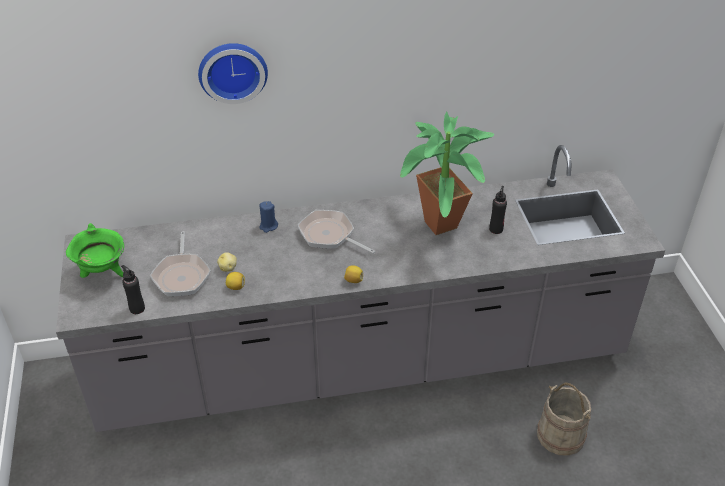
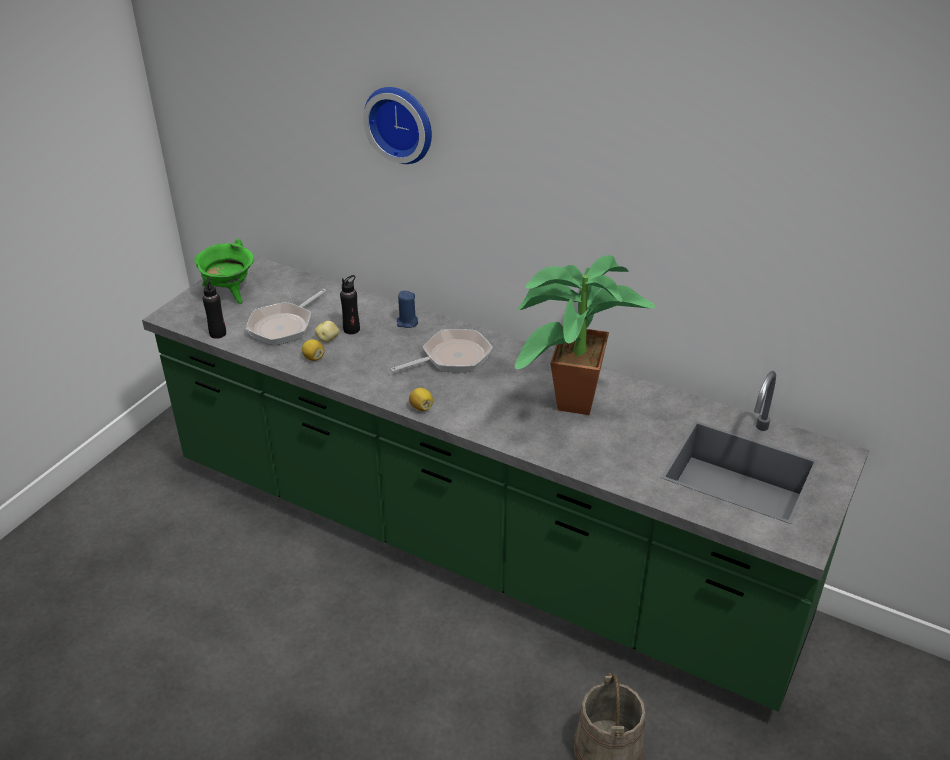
camera: 40 degrees right, 5 degrees down
grey counter [56,145,665,432] -> green counter [142,256,869,712]
frying pan [298,210,375,254] -> frying pan turned 75 degrees clockwise [390,329,493,372]
black bottle [489,186,507,234] -> black bottle moved to [340,275,360,334]

